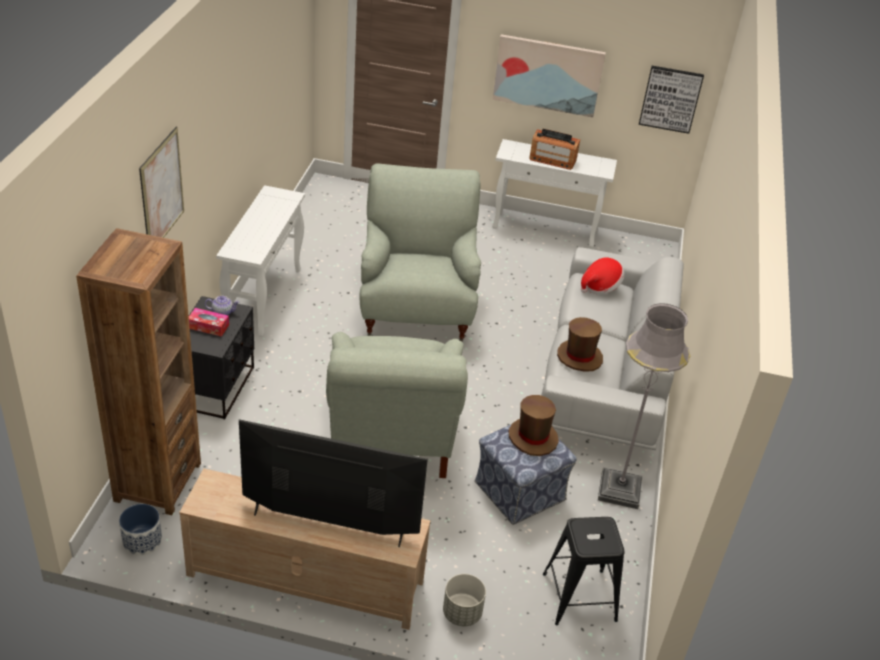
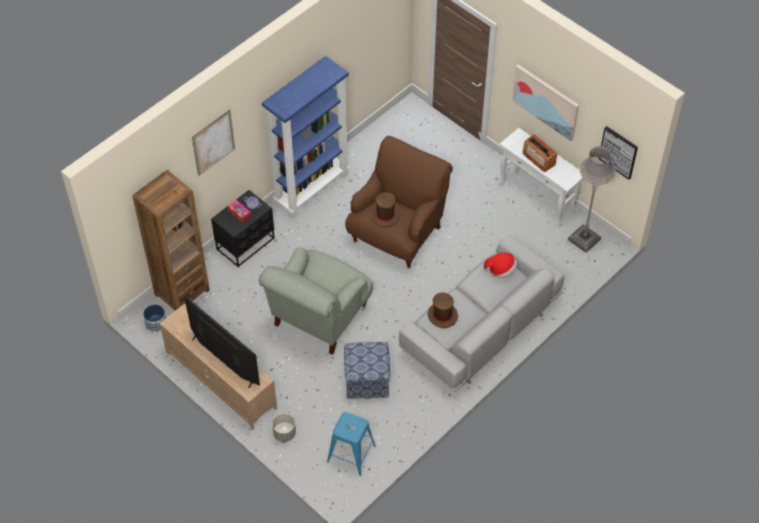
camera: 35 degrees right, 15 degrees up
white console table [216,185,305,337] -> blue bookcase [262,56,350,219]
grey armchair [360,164,481,342] -> brown armchair [345,136,453,269]
brown hat [509,395,559,456] -> brown hat moved to [371,192,400,227]
black stool [543,517,624,626] -> blue stool [327,412,376,476]
grey floor lamp [598,303,690,509] -> grey floor lamp moved to [568,146,616,253]

